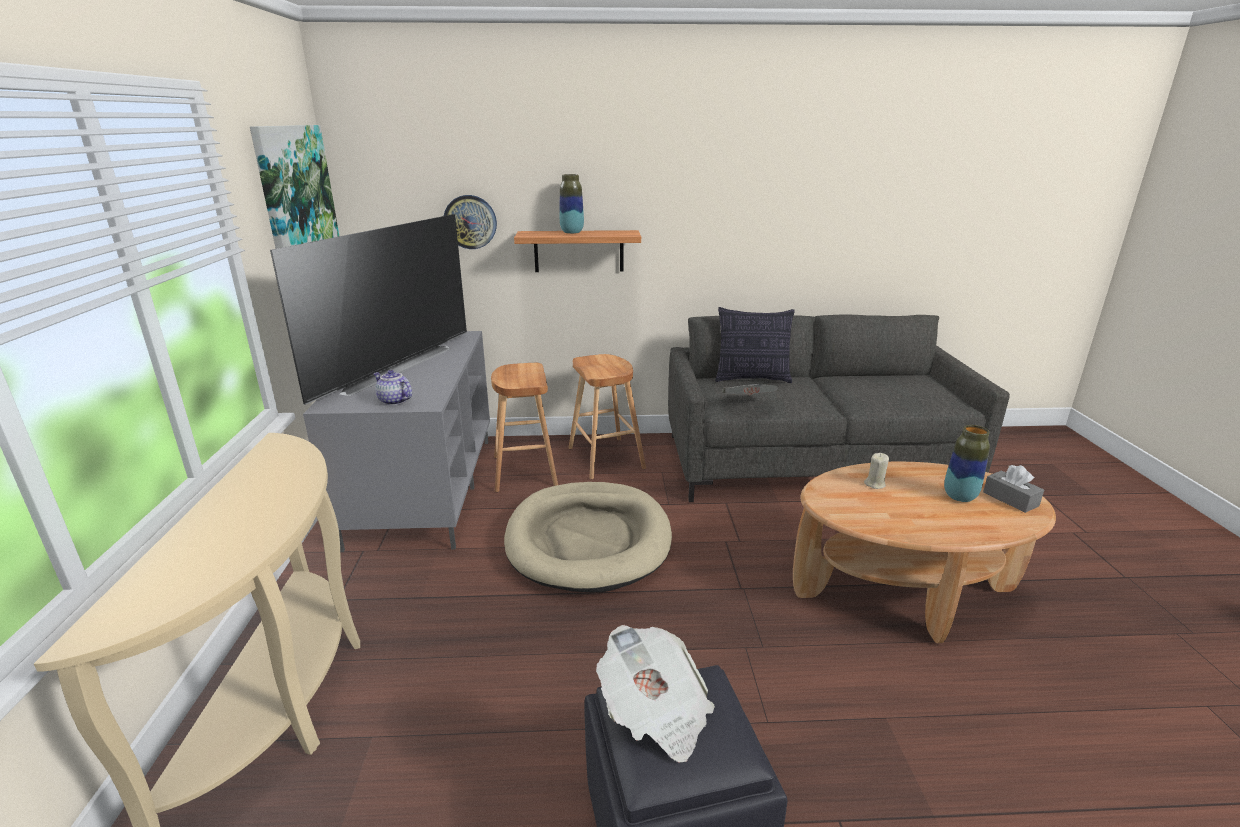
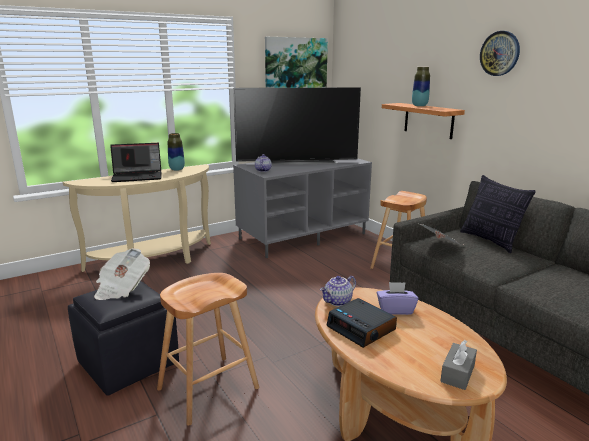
camera: 60 degrees right, 5 degrees down
wall clock [444,195,497,249] -> wall clock moved to [480,31,520,76]
brown stool [491,363,558,492] -> brown stool moved to [157,273,259,425]
beige dog bed [504,482,672,592] -> none
beige candle [864,453,889,489] -> purple tissue box [377,282,418,315]
vase [944,425,990,502] -> vase moved to [168,133,185,171]
none -> laptop [110,143,162,182]
none -> teapot [320,276,356,306]
none -> alarm clock [327,298,397,348]

